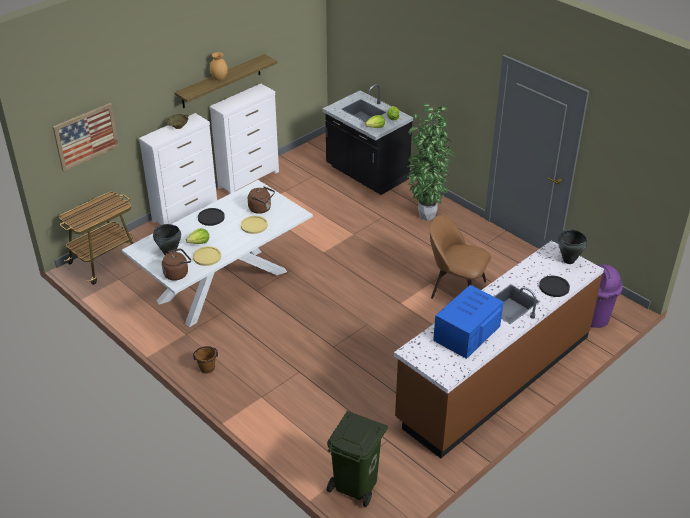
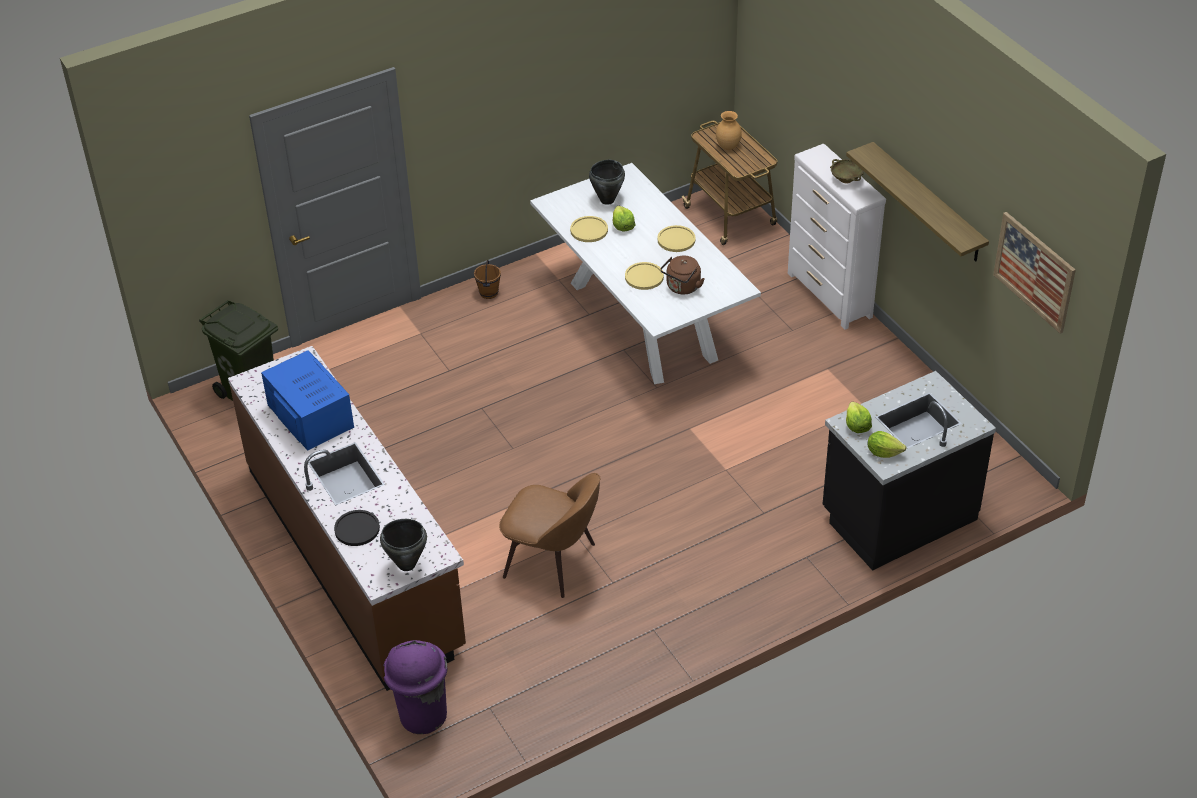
camera: 105 degrees right, 5 degrees up
picture [53,103,119,171] -> picture moved to [993,212,1076,334]
brown kettle [162,249,191,281] -> none
black plate [198,208,225,226] -> yellow plate [658,225,696,252]
white dresser [209,84,279,194] -> none
brown vase [210,52,228,81] -> brown vase moved to [716,111,742,150]
potted plant [407,104,455,221] -> none
brown chair [429,215,491,299] -> brown chair turned 75 degrees clockwise [499,473,601,598]

